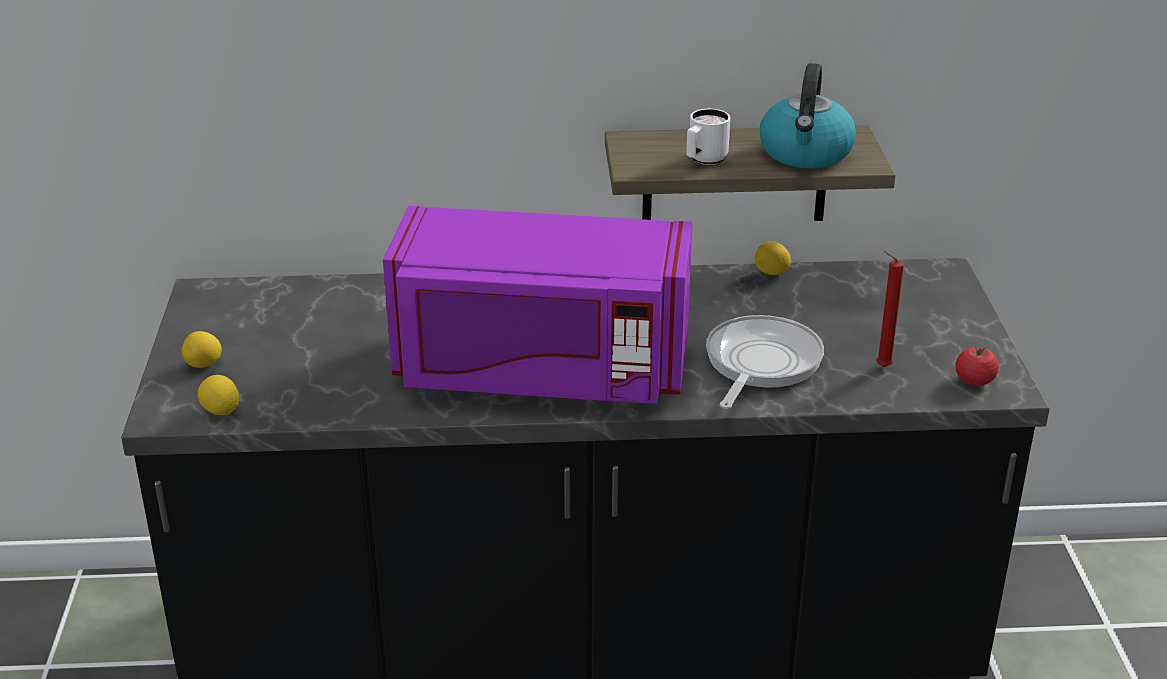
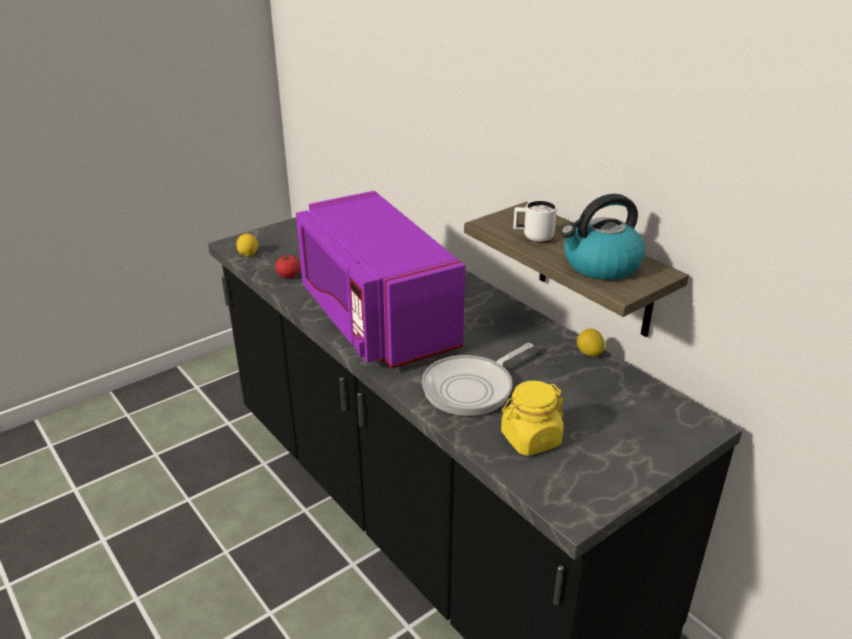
camera: 55 degrees right, 0 degrees up
lemon [182,331,222,368] -> none
frying pan [706,315,824,409] -> frying pan turned 150 degrees clockwise [422,343,533,416]
red candle [876,251,904,367] -> yellow jar [501,381,564,456]
tomato [955,346,999,386] -> tomato moved to [275,255,301,278]

